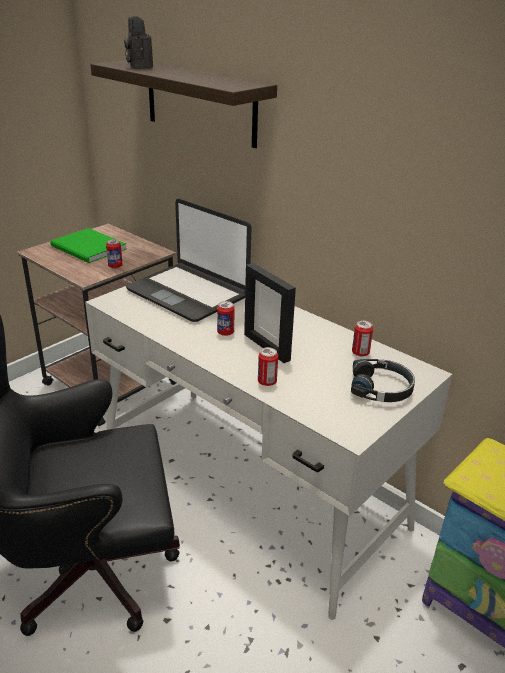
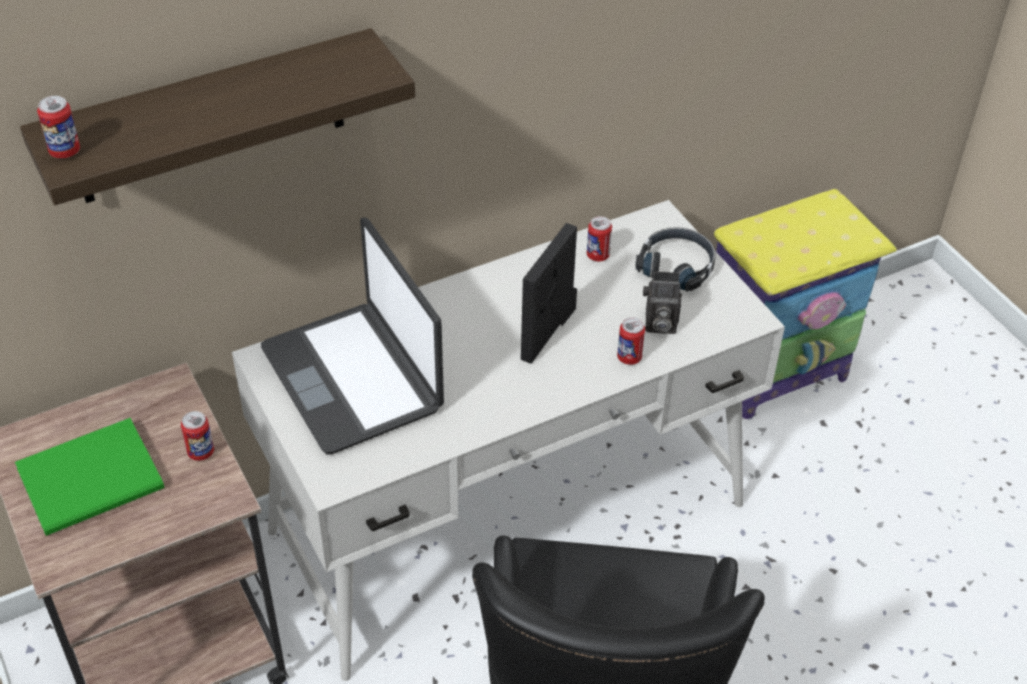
camera: 70 degrees left, 15 degrees up
camera [124,16,153,69] -> camera moved to [643,271,682,334]
laptop [126,199,251,322] -> laptop turned 90 degrees clockwise [261,218,444,455]
can [217,301,235,336] -> can moved to [37,96,80,158]
picture frame [244,263,296,363] -> picture frame turned 135 degrees clockwise [521,223,577,364]

